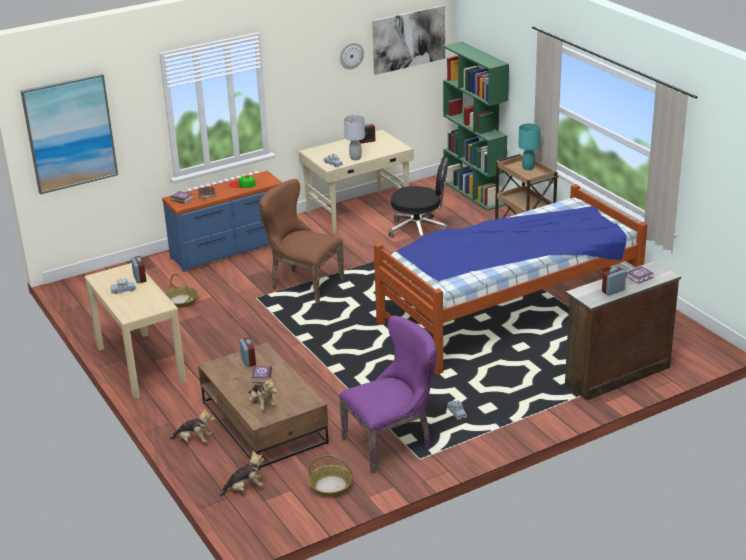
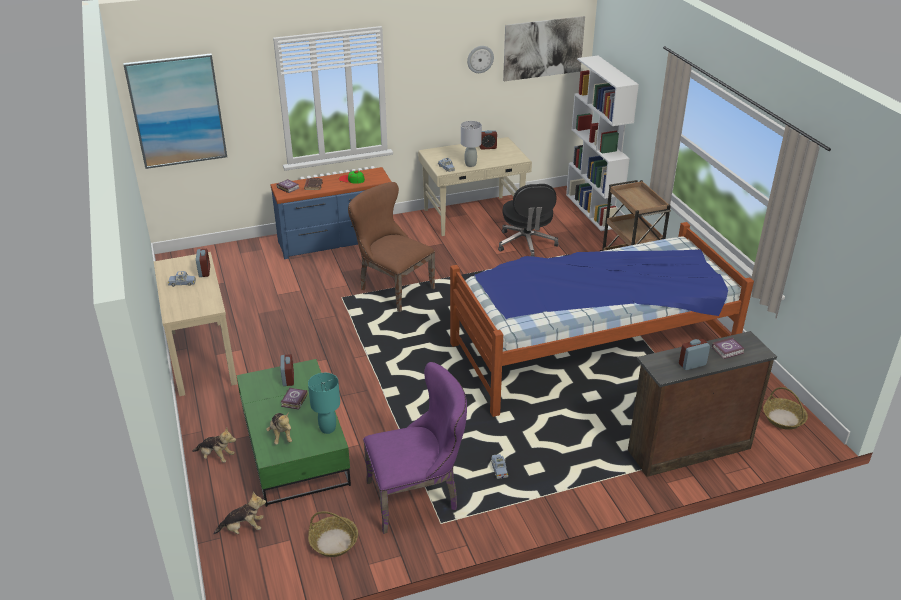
camera: 10 degrees right, 5 degrees up
basket [165,274,199,308] -> basket moved to [763,387,808,430]
brown coffee table [198,343,329,470] -> green coffee table [236,359,351,507]
black office chair [389,156,450,238] -> black office chair turned 60 degrees clockwise [498,184,558,257]
green bookcase [443,42,509,211] -> white bookcase [566,56,639,231]
turquoise table lamp [518,123,540,170] -> turquoise table lamp moved to [308,373,340,434]

